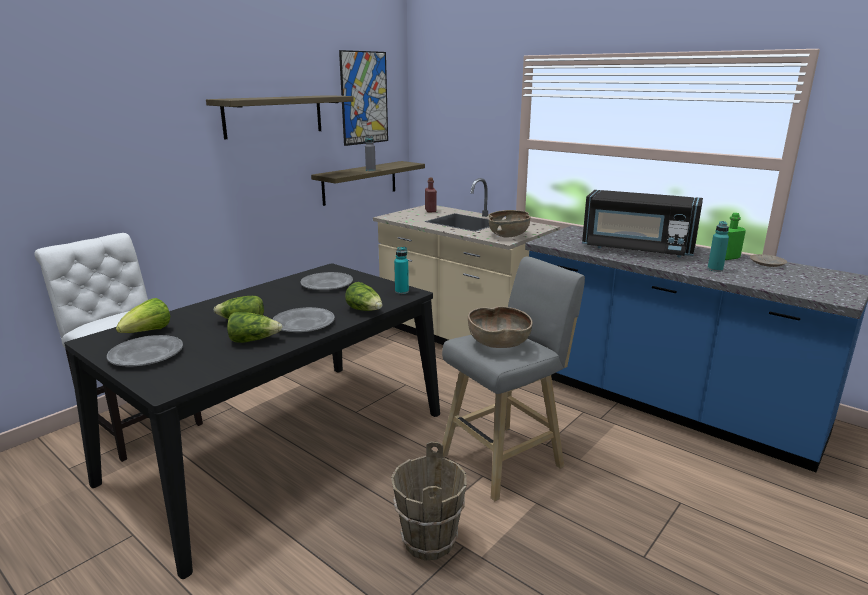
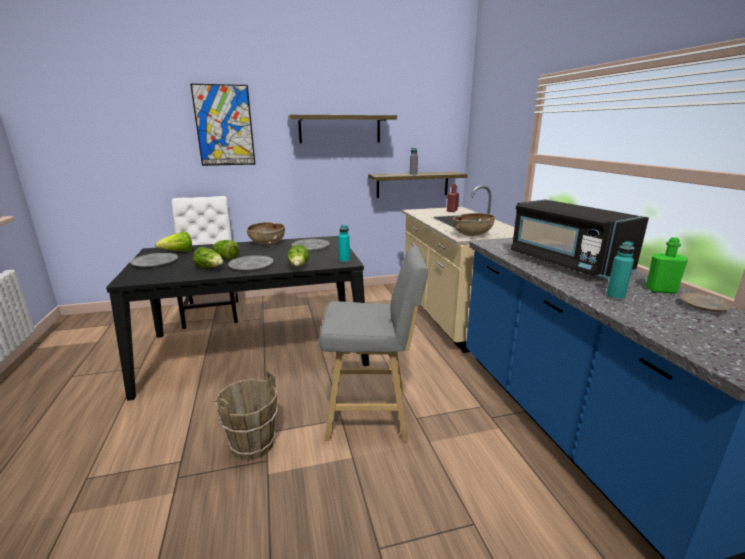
camera: 35 degrees right, 0 degrees up
picture [339,50,388,146] -> picture moved to [190,84,256,166]
brown bowl [468,306,533,348] -> brown bowl moved to [247,222,285,245]

